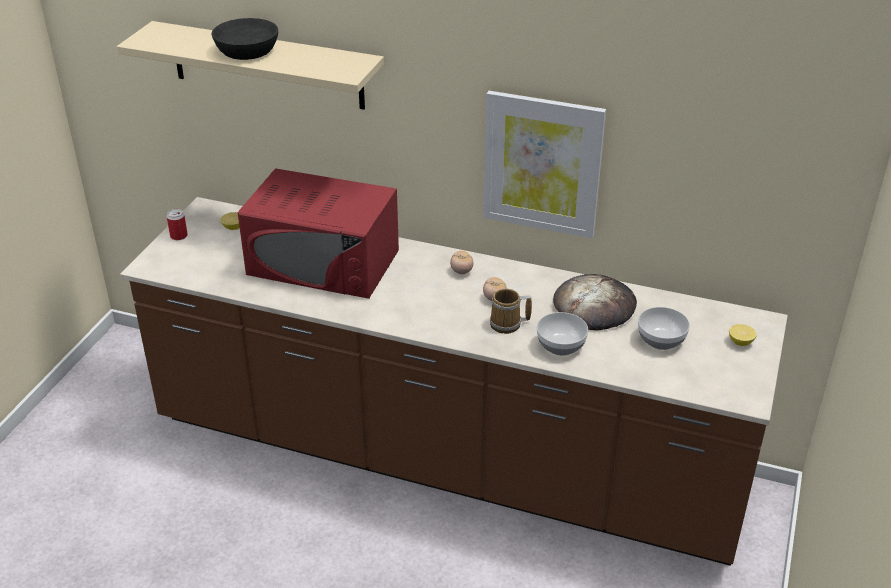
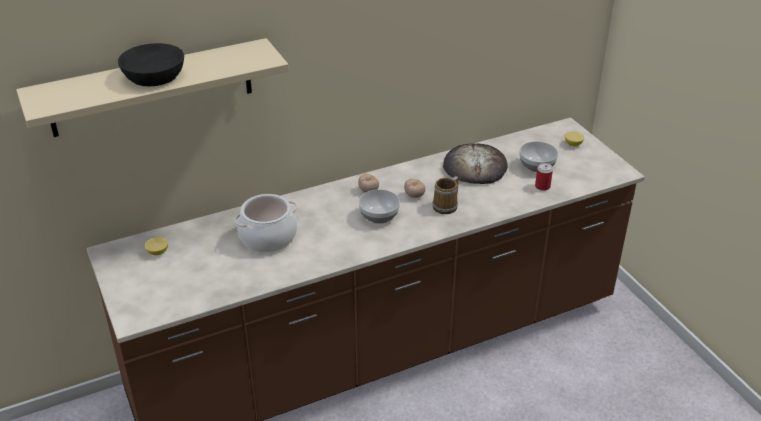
camera: 45 degrees left, 0 degrees up
can [167,209,188,240] -> can moved to [535,163,553,191]
red microwave [238,168,399,299] -> cooking pot [235,194,297,252]
picture [483,91,606,238] -> none
bowl [537,312,588,355] -> bowl moved to [359,189,400,224]

